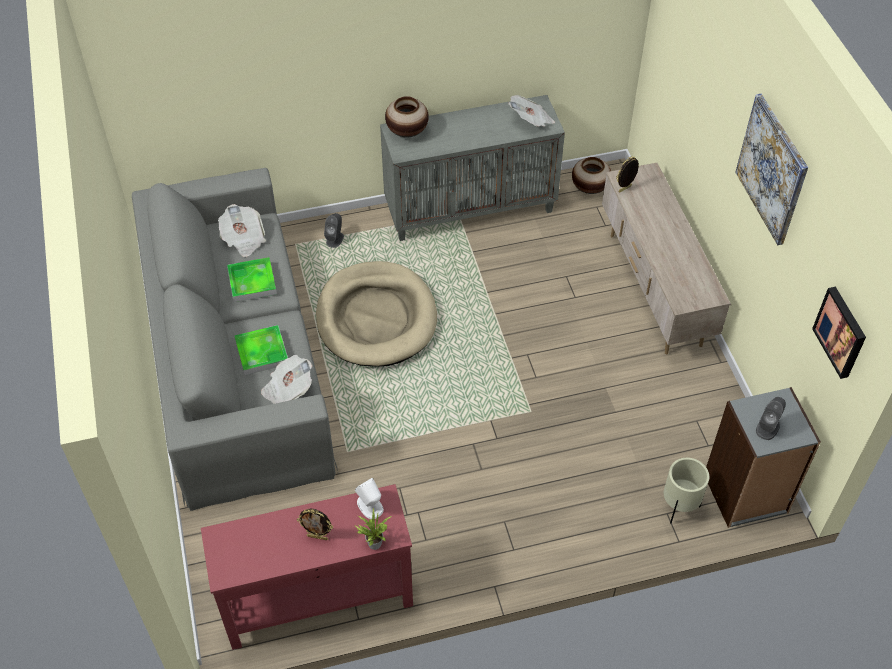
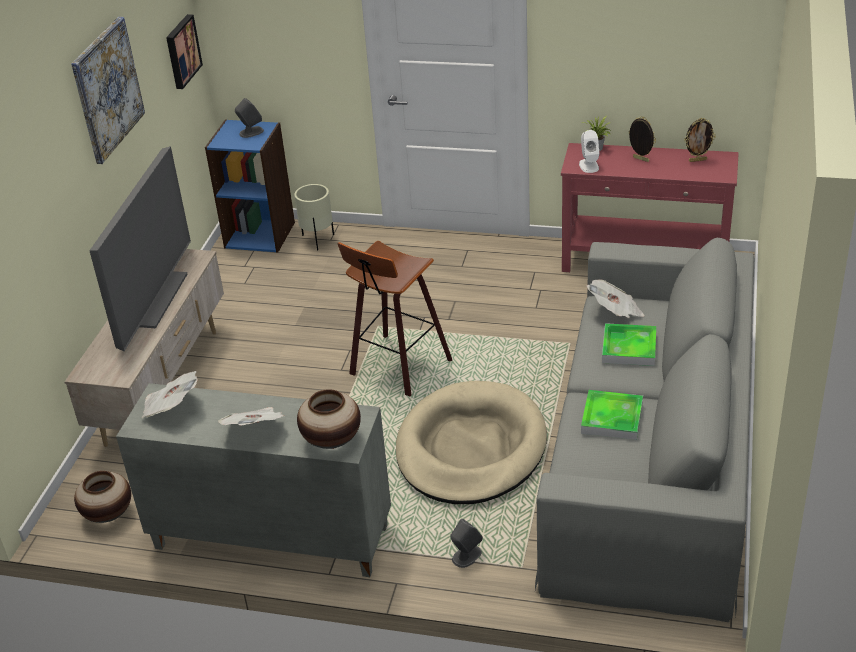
camera: 150 degrees left, 15 degrees down
newspaper [218,204,266,257] -> newspaper moved to [218,407,285,426]
picture frame [616,156,639,193] -> picture frame moved to [684,118,716,162]
grey bookcase [706,387,821,528] -> blue bookcase [205,119,295,253]
none -> television [89,146,191,351]
none -> stool [337,241,452,397]

